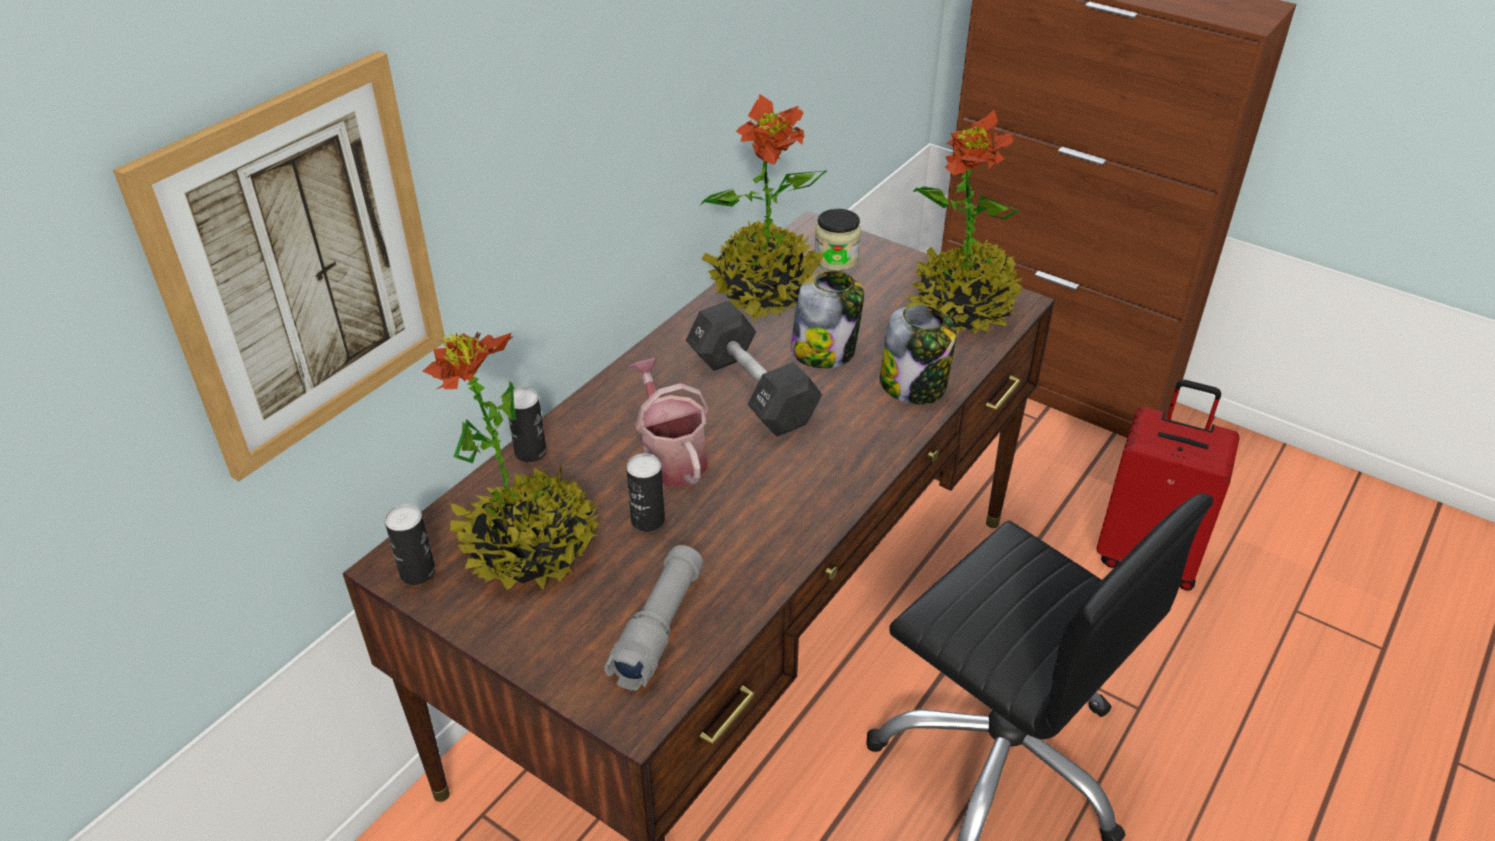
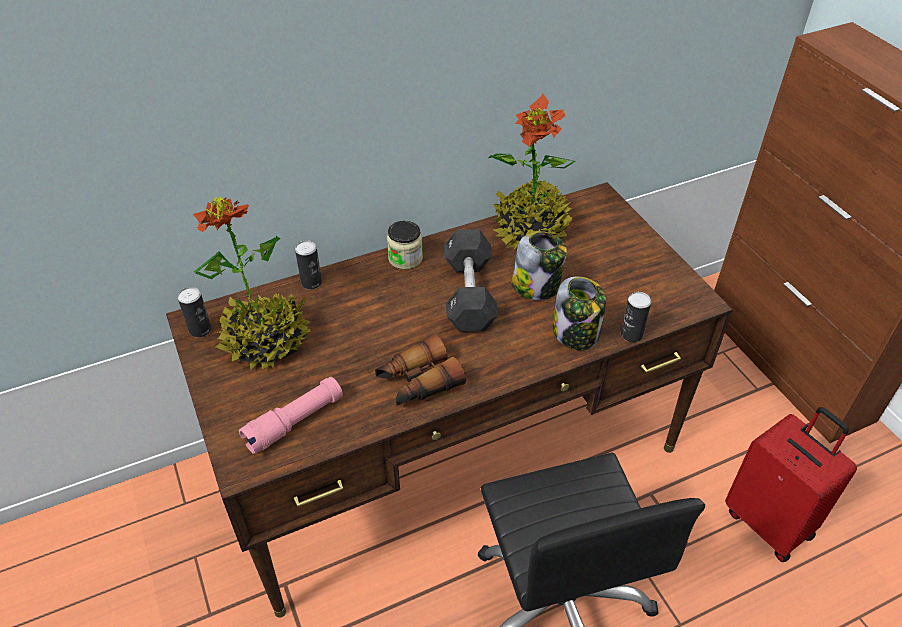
camera: 30 degrees right, 5 degrees up
picture [113,51,445,481] -> none
grey flashlight [604,545,703,690] -> pink flashlight [239,377,343,454]
can [626,453,665,532] -> can moved to [621,292,651,342]
watering can [629,358,709,487] -> none
jar [815,209,861,271] -> jar moved to [387,221,423,269]
potted plant [907,110,1023,334] -> none
none -> binoculars [375,334,466,405]

